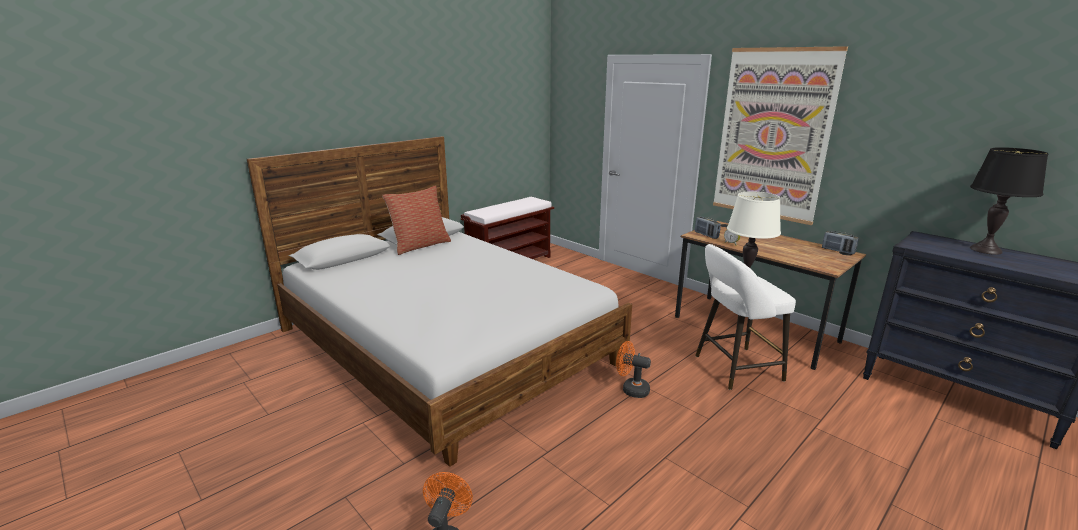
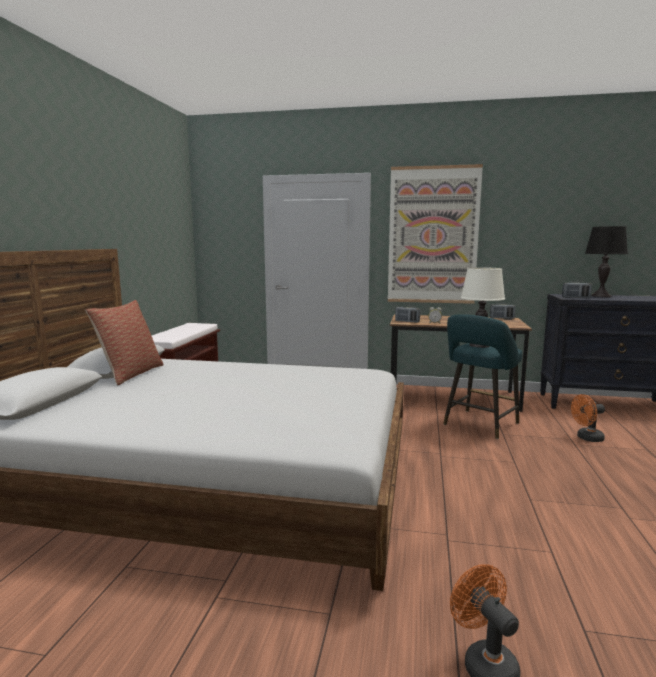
camera: 35 degrees left, 10 degrees down
orange fan [616,341,651,398] -> orange fan moved to [571,394,605,442]
white stool [695,244,796,390] -> turquoise stool [443,314,522,439]
none -> radio [562,281,592,298]

